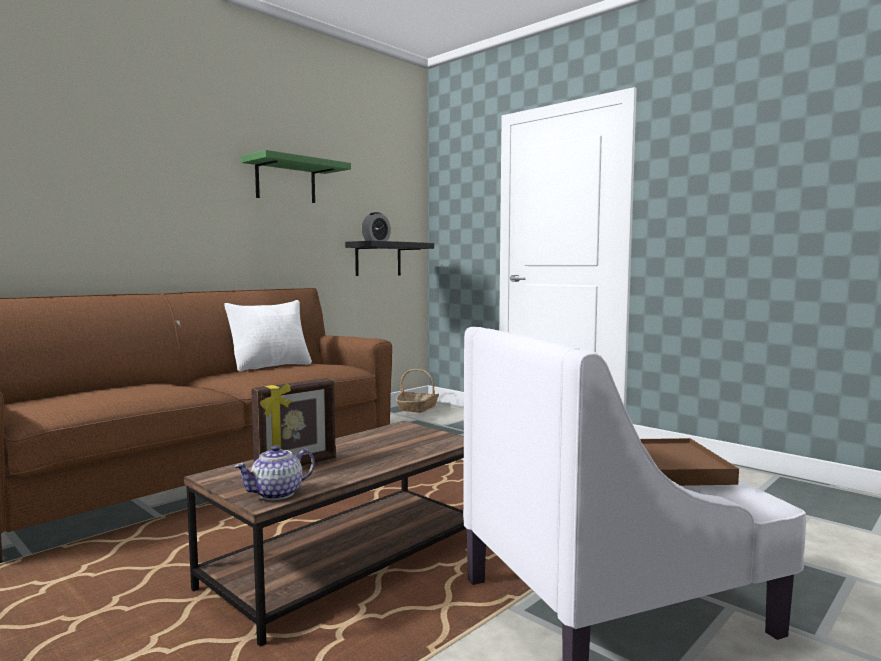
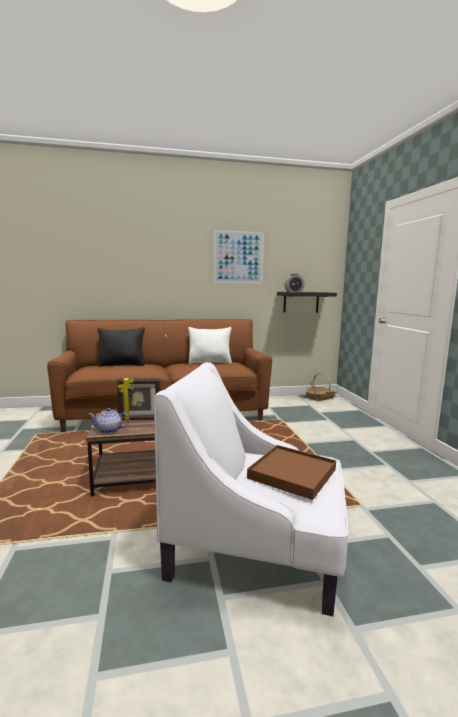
camera: 35 degrees right, 5 degrees up
green shelf [241,150,351,203] -> picture [214,230,264,284]
none -> black pillow [98,327,145,367]

